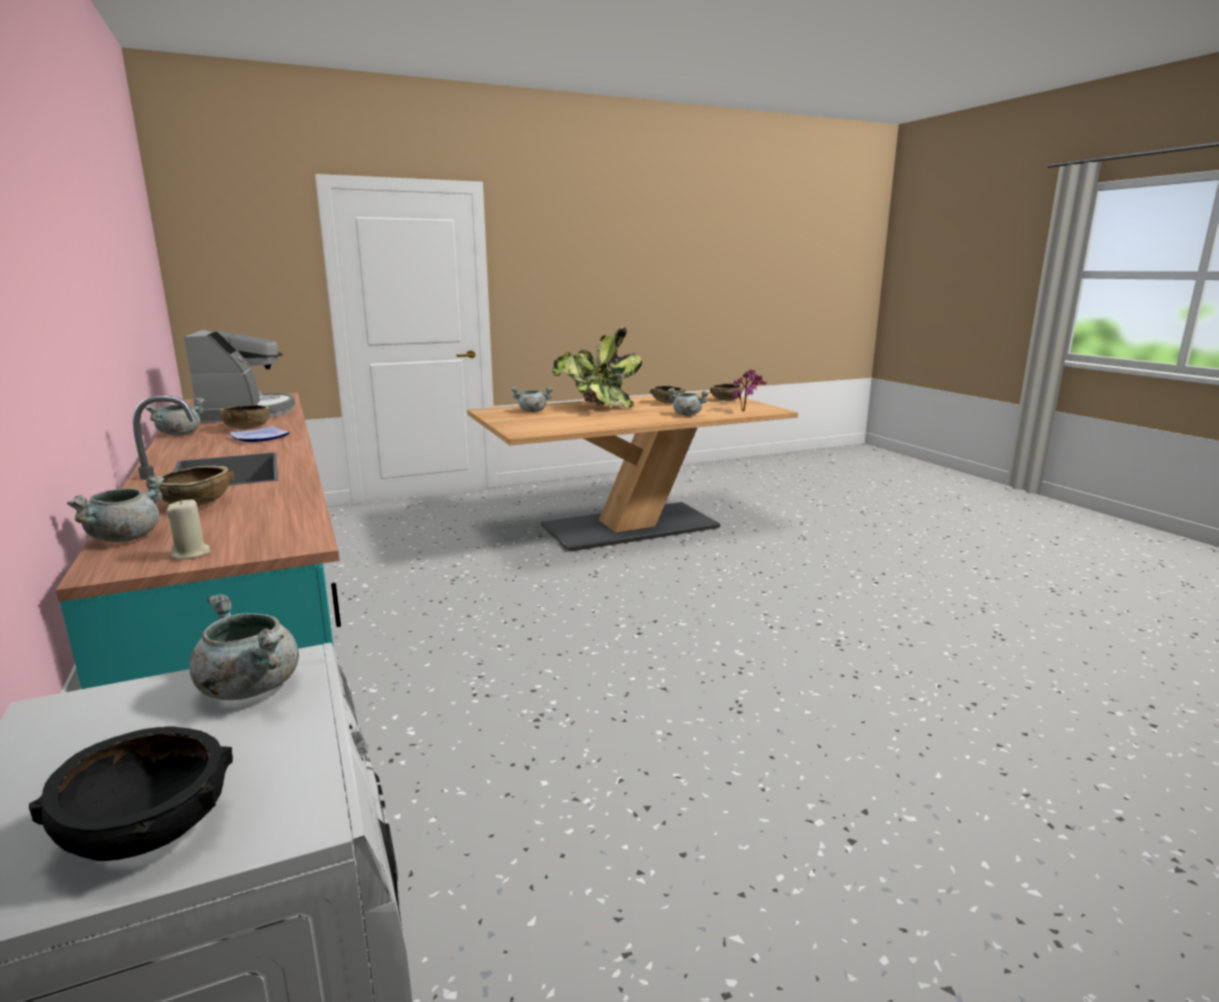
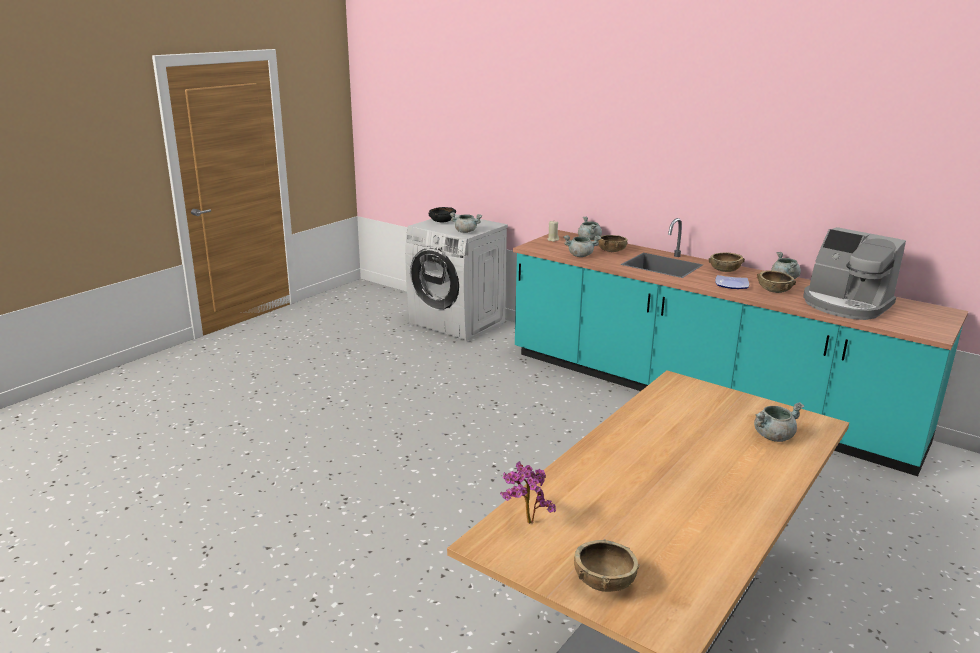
camera: 150 degrees right, 5 degrees up
potted plant [552,327,642,408] -> none
brown bowl [650,386,685,403] -> brown bowl moved to [709,253,745,272]
grey cooking pot [668,388,709,415] -> grey cooking pot moved to [564,235,601,257]

